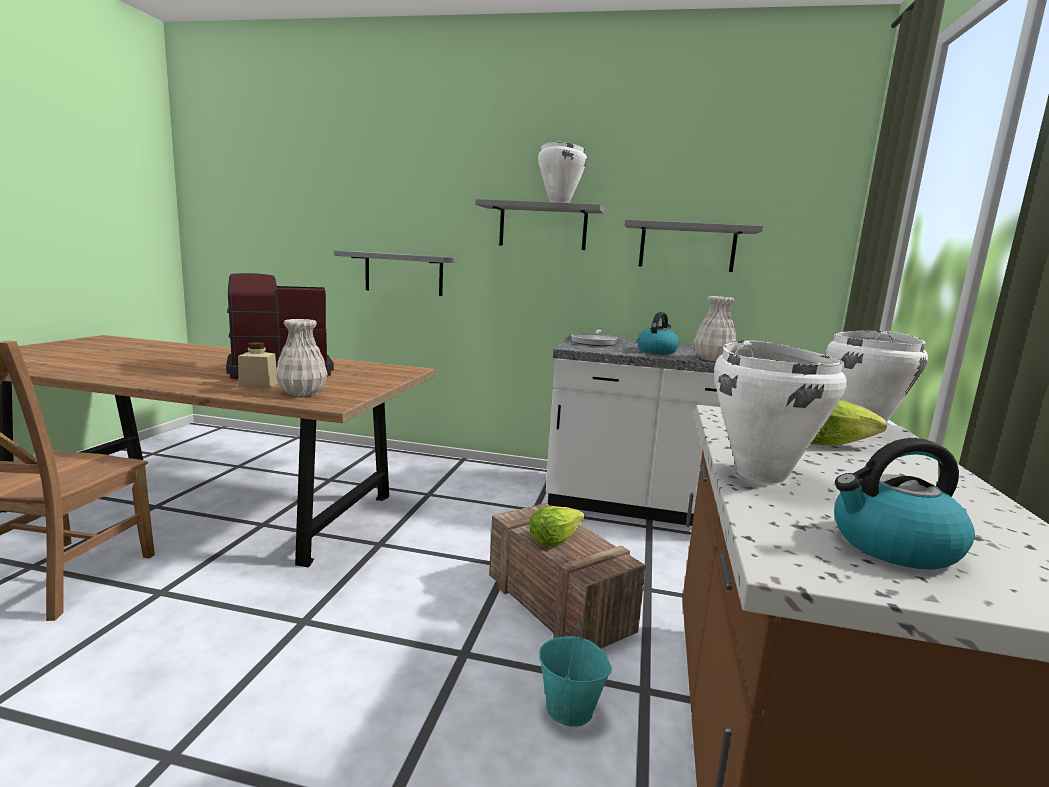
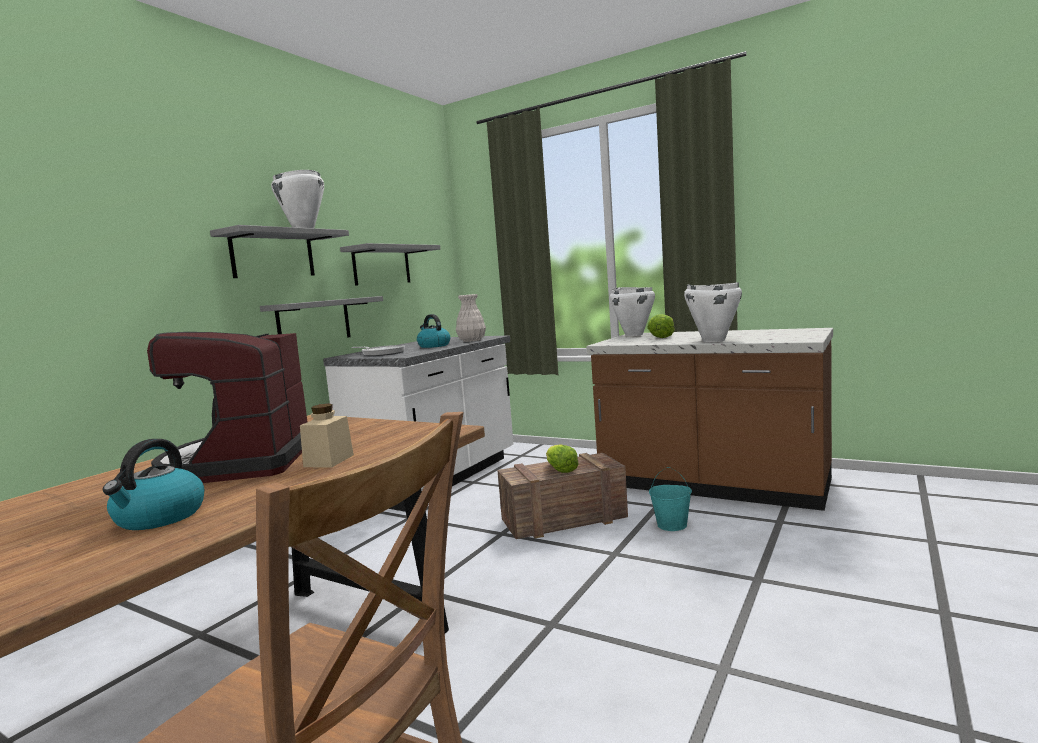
camera: 70 degrees left, 5 degrees down
white vase [275,319,328,397] -> none
grey shelf [334,250,457,296] -> grey shelf moved to [260,296,383,338]
kettle [834,438,975,570] -> kettle moved to [103,439,204,530]

